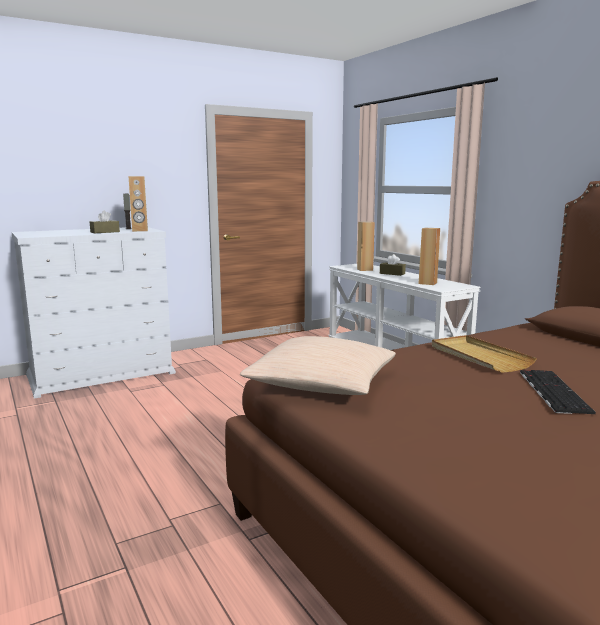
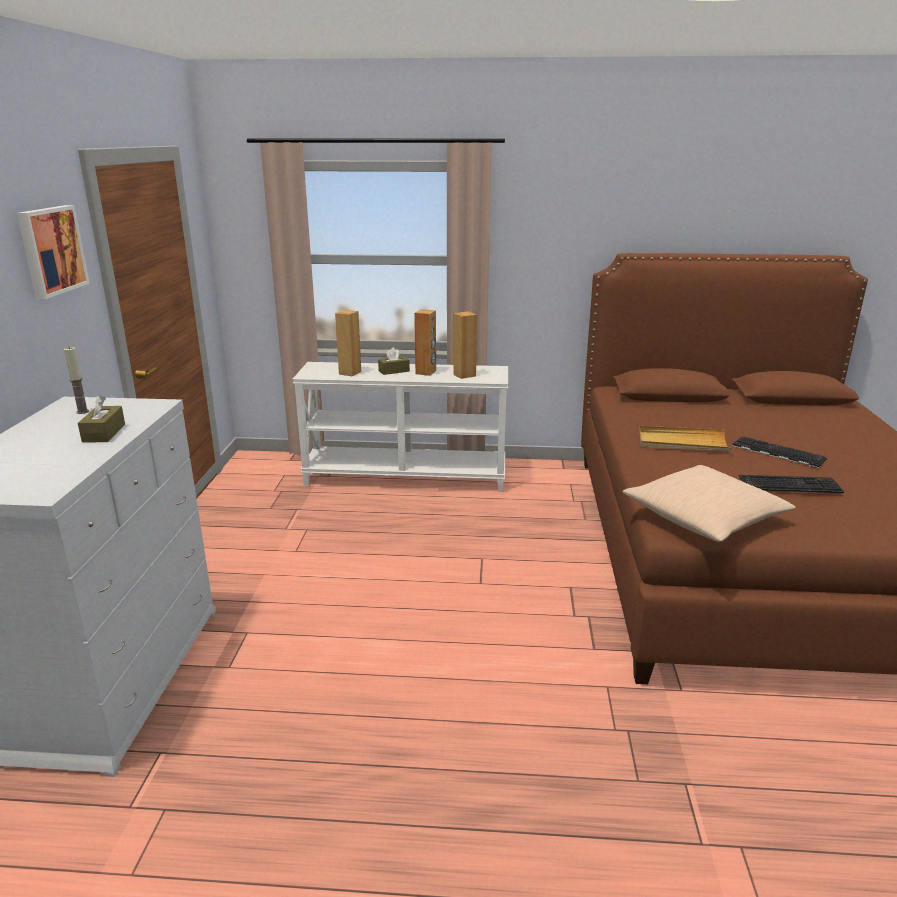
camera: 55 degrees left, 10 degrees up
brown speaker [128,176,148,232] -> brown speaker moved to [414,309,436,376]
none -> picture [17,205,90,299]
none -> keyboard [738,475,844,493]

